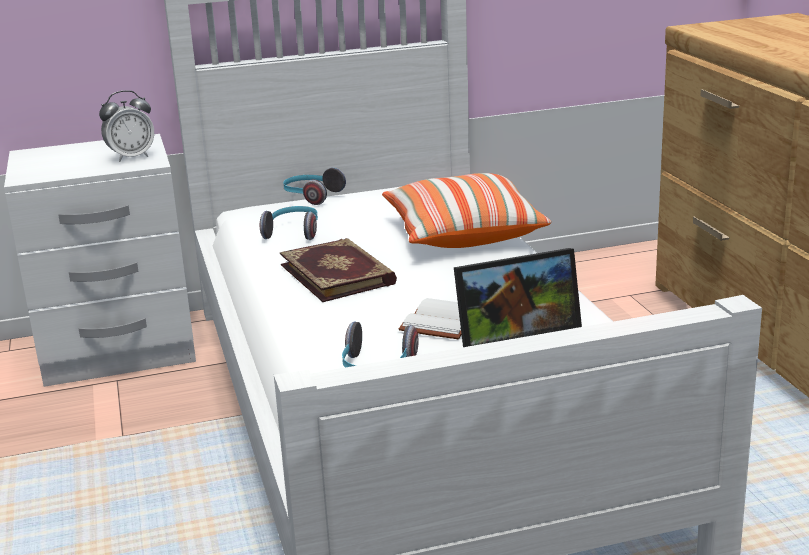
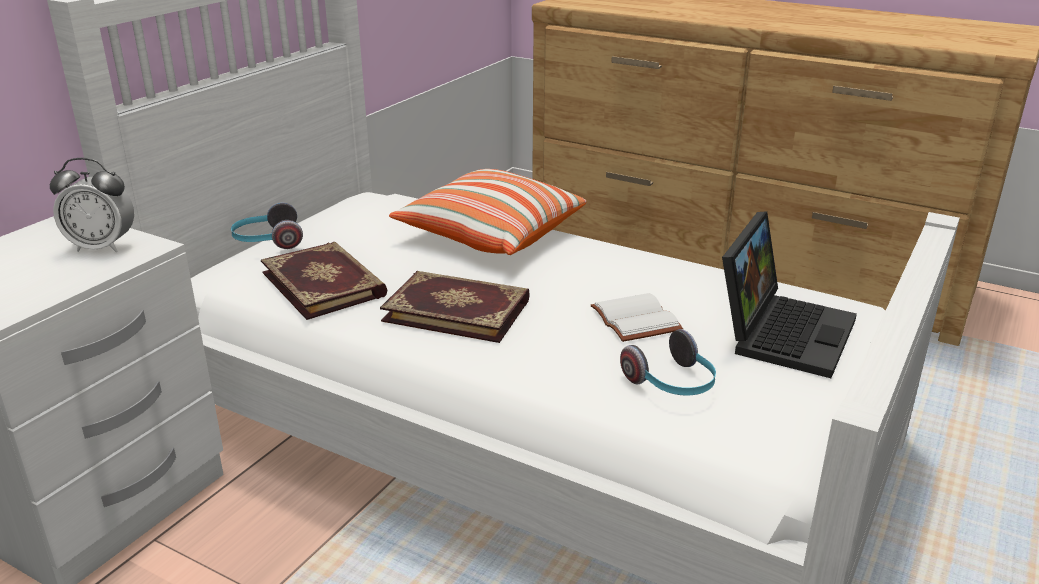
camera: 45 degrees left, 5 degrees up
alarm clock [99,90,154,162] -> alarm clock turned 75 degrees clockwise [50,158,134,253]
headphones [260,206,318,240] -> book [261,242,387,320]

